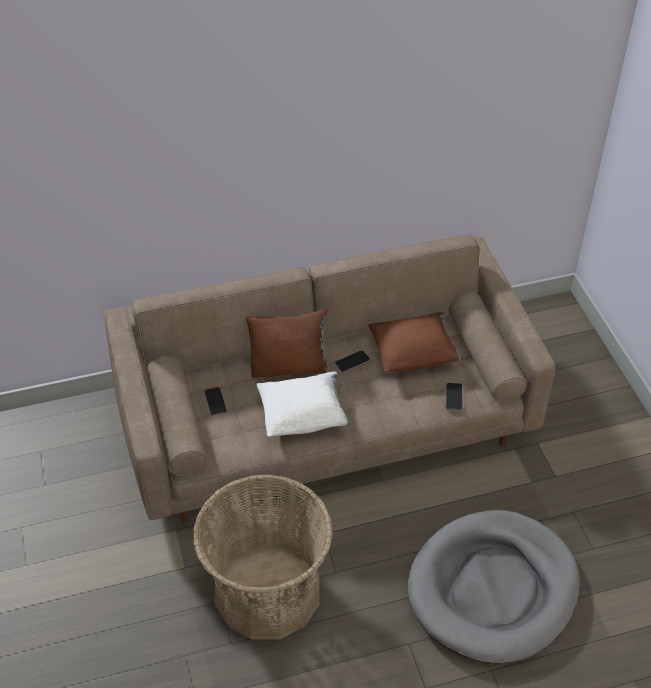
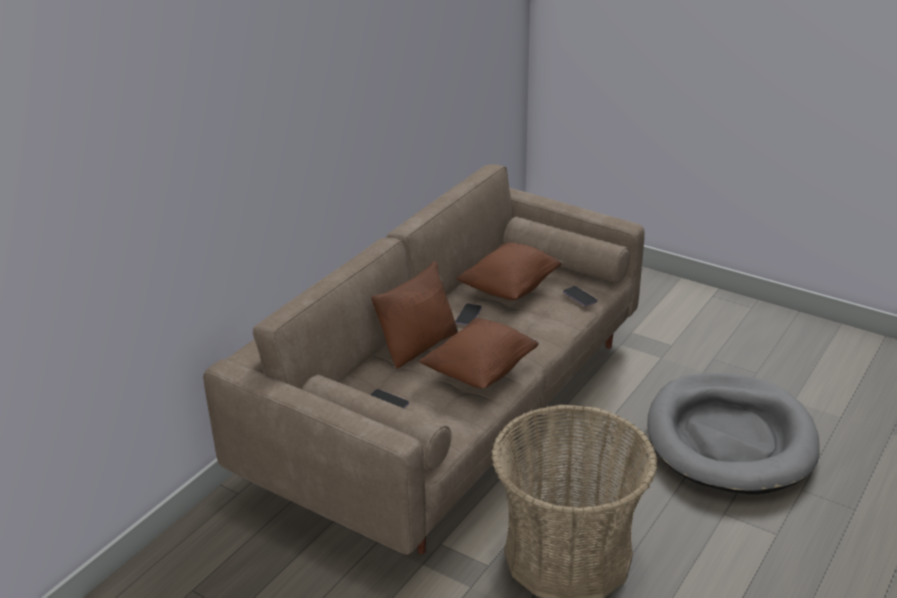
camera: 40 degrees left, 15 degrees down
white pillow [256,371,349,436] -> brown pillow [419,318,539,388]

